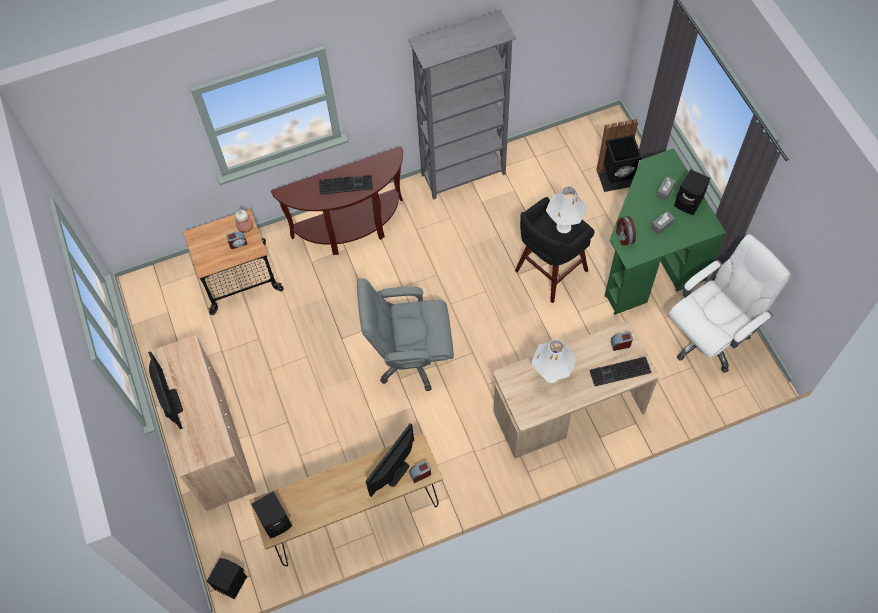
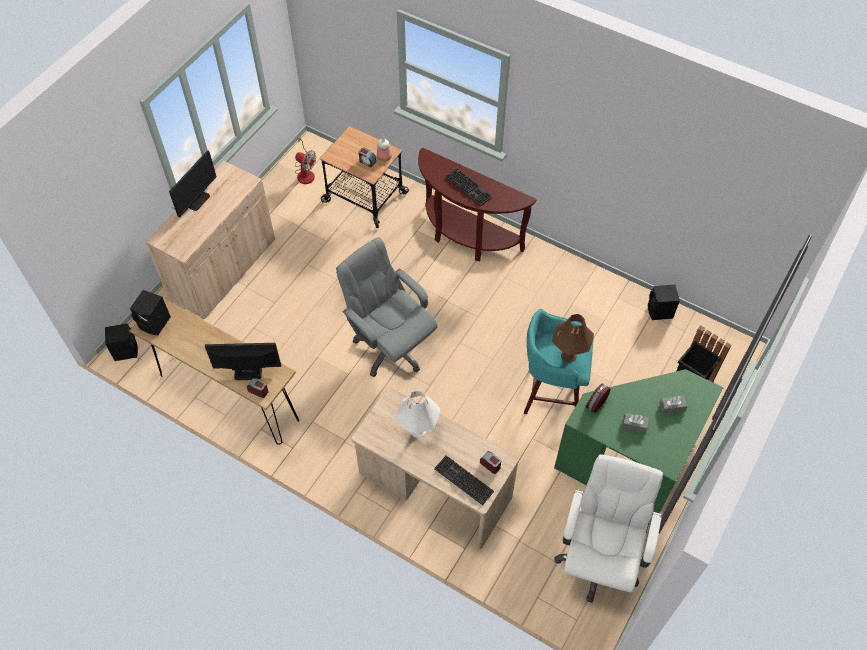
camera: 50 degrees right, 5 degrees down
grey bookcase [408,10,517,200] -> none
black stool [515,197,595,303] -> turquoise stool [524,309,593,414]
white table lamp [546,186,587,233] -> brown table lamp [552,314,594,362]
white office chair [669,234,791,373] -> white office chair turned 90 degrees counterclockwise [554,455,663,603]
black speaker [674,169,710,215] -> black speaker moved to [648,284,680,320]
none -> fan [295,135,316,184]

